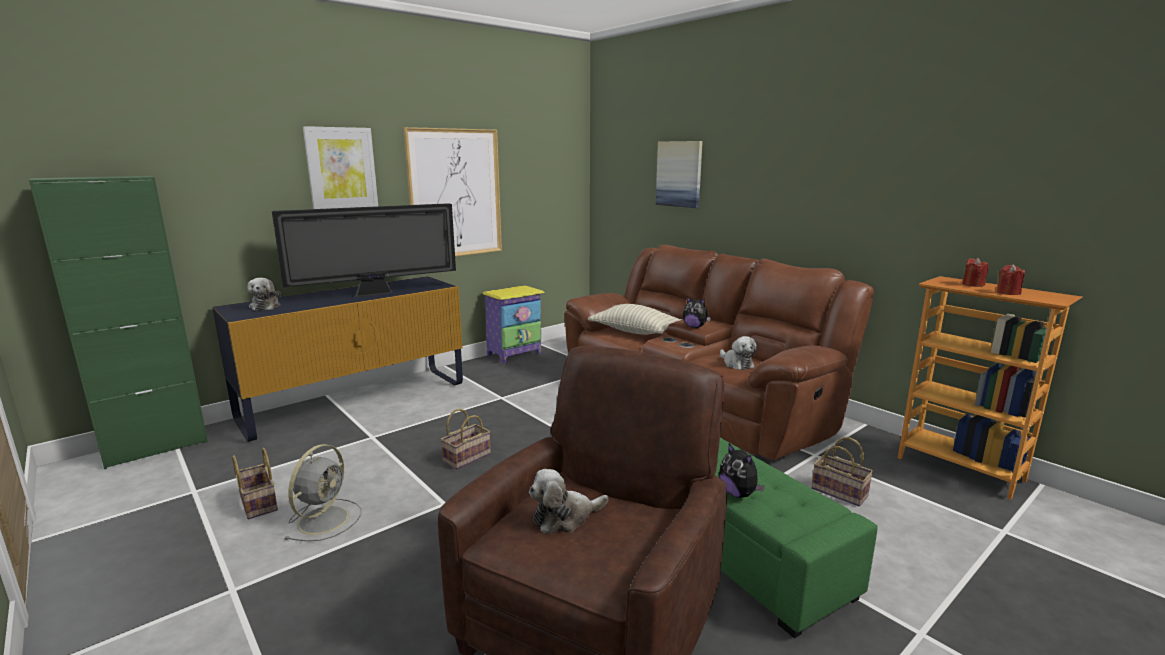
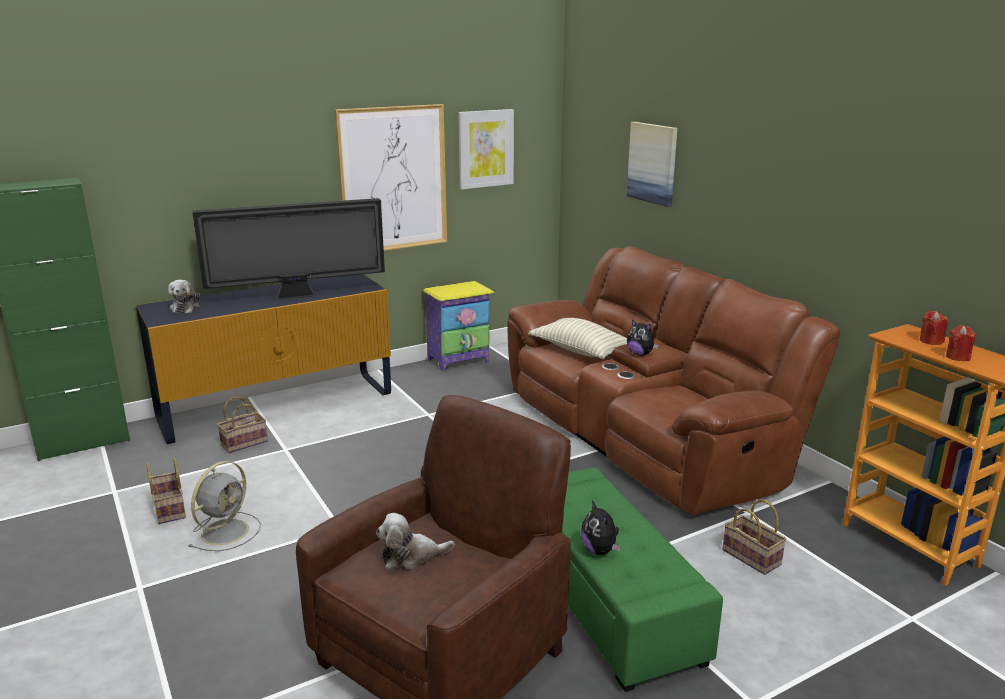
camera: 10 degrees right, 5 degrees up
picture [303,126,378,209] -> picture moved to [458,109,514,189]
basket [440,409,491,470] -> basket moved to [217,397,268,453]
plush toy [720,336,757,370] -> none

